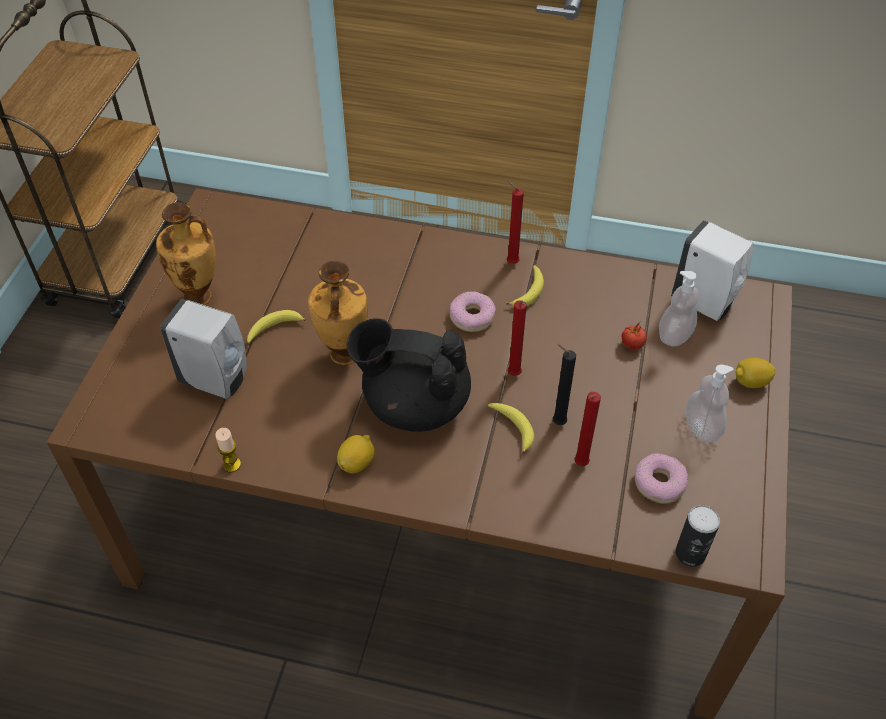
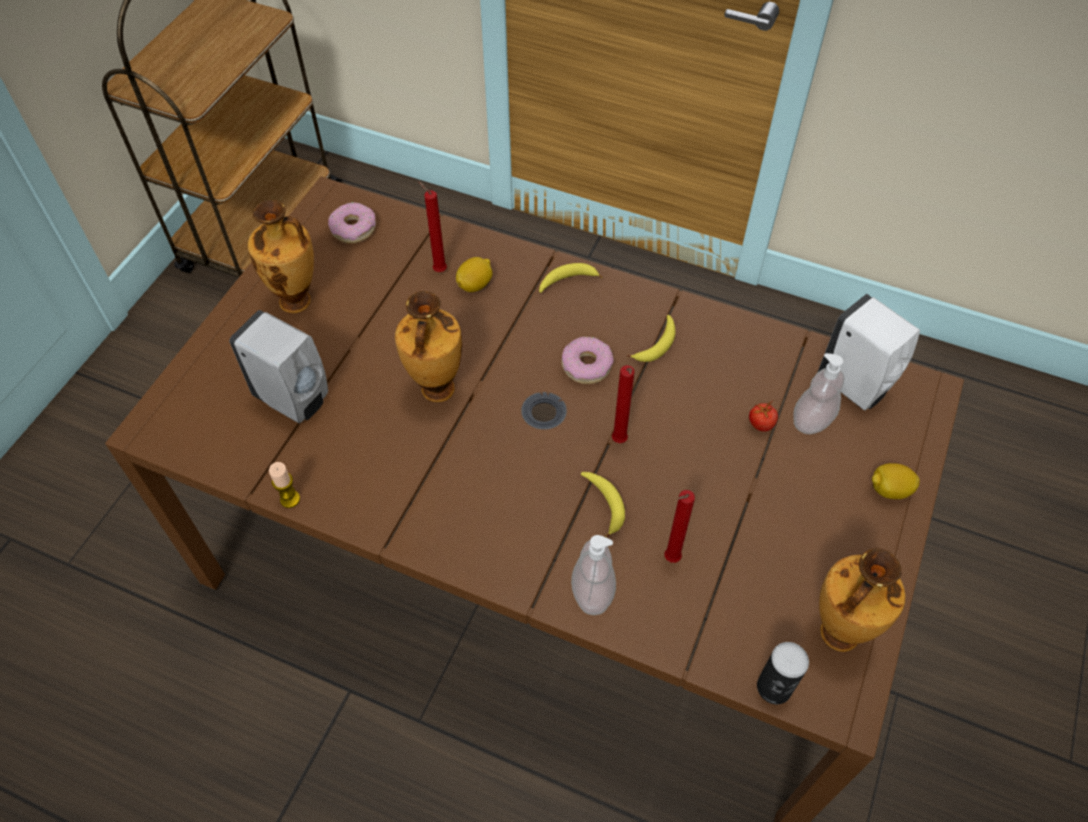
camera: 10 degrees right, 5 degrees up
banana [247,310,307,343] -> banana moved to [539,263,603,293]
lemon [337,435,375,473] -> lemon moved to [456,257,492,292]
black teapot [347,318,471,432] -> none
red candle [507,181,524,264] -> red candle moved to [418,181,447,272]
black candle [553,344,576,425] -> none
donut [635,453,688,504] -> donut moved to [328,202,376,244]
soap dispenser [686,365,734,442] -> soap dispenser moved to [571,535,616,615]
none -> vase [819,548,905,652]

